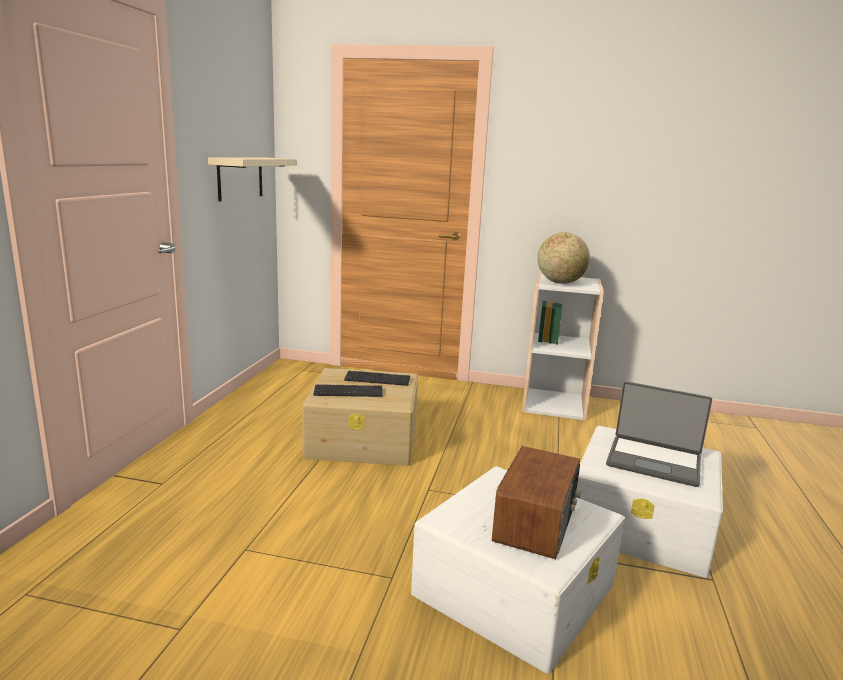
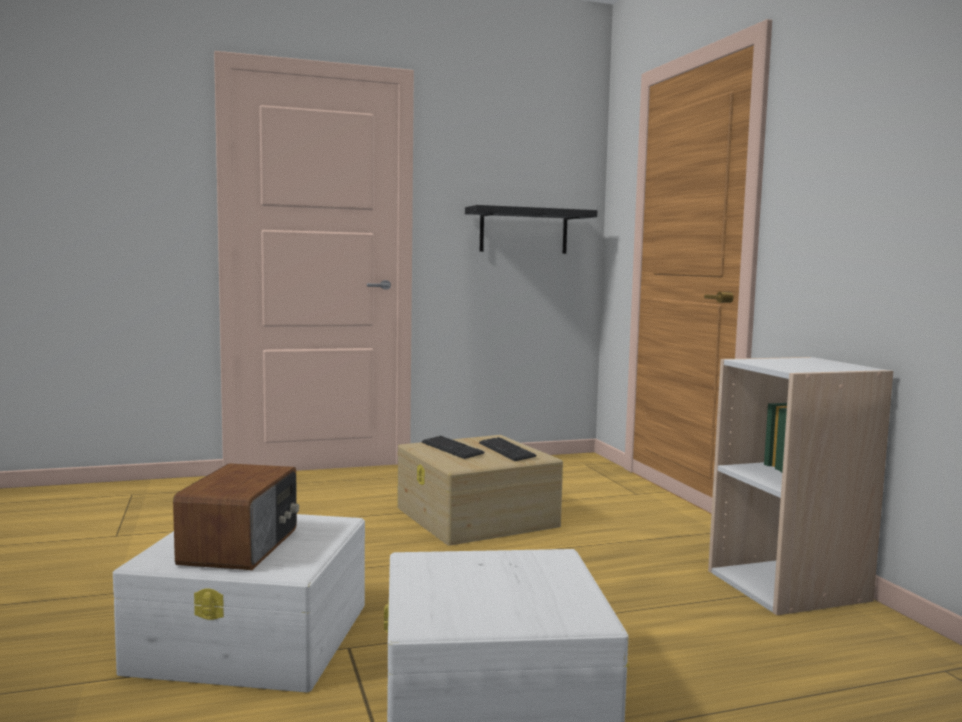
camera: 60 degrees right, 10 degrees down
beige shelf [208,157,297,201] -> black shelf [465,205,597,254]
radio [492,446,581,559] -> radio turned 75 degrees counterclockwise [173,463,299,570]
globe [538,232,590,284] -> none
laptop [606,381,712,487] -> none

